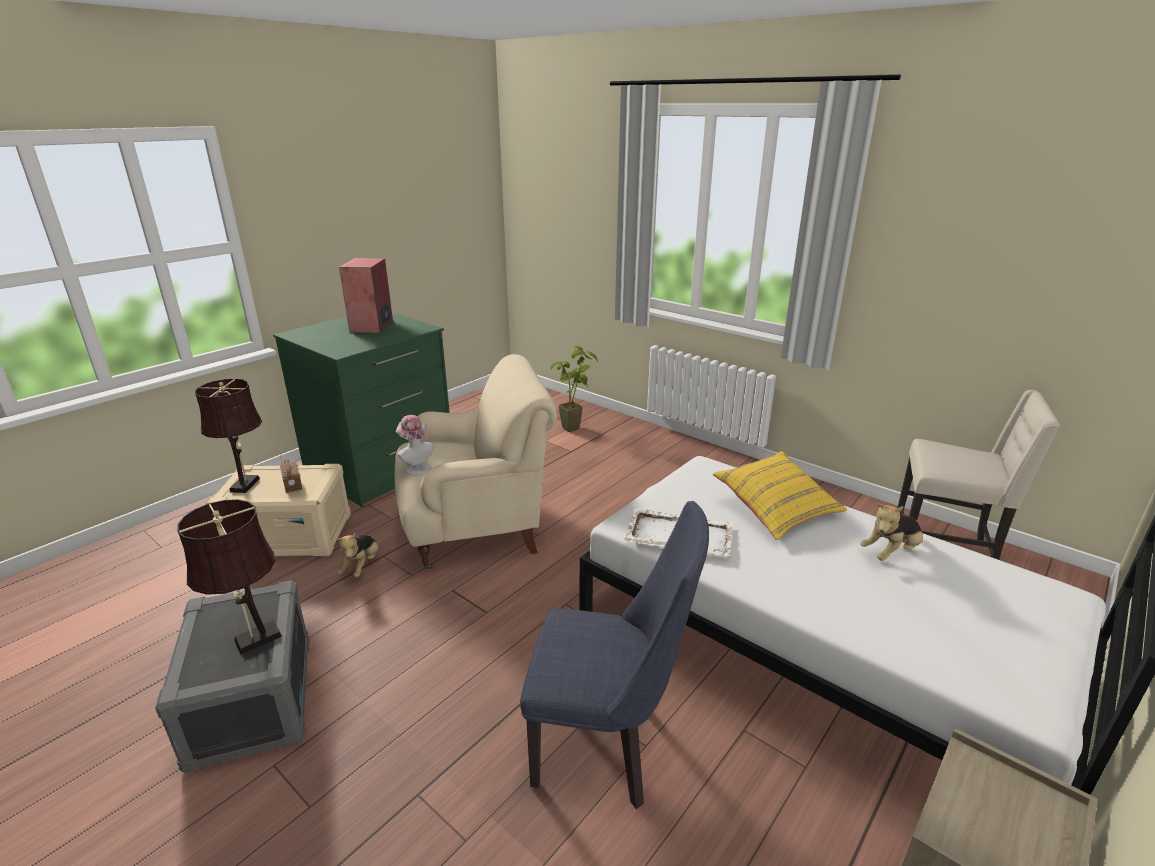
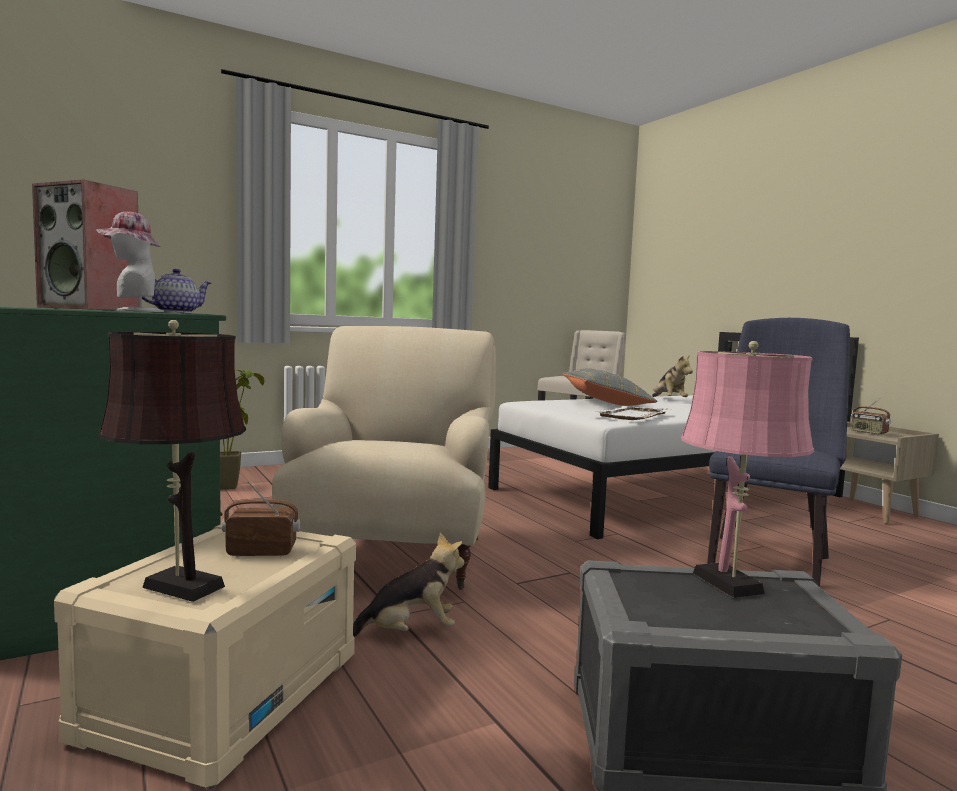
camera: 70 degrees left, 20 degrees down
brown table lamp [177,499,282,654] -> pink table lamp [681,341,815,598]
plush toy [337,533,379,578] -> plush toy turned 45 degrees counterclockwise [353,533,465,637]
hat [396,415,434,475] -> hat moved to [96,211,164,312]
yellow pillow [713,451,847,540] -> grey pillow [563,368,658,406]
none -> teapot [142,269,211,313]
none -> radio [851,397,891,435]

